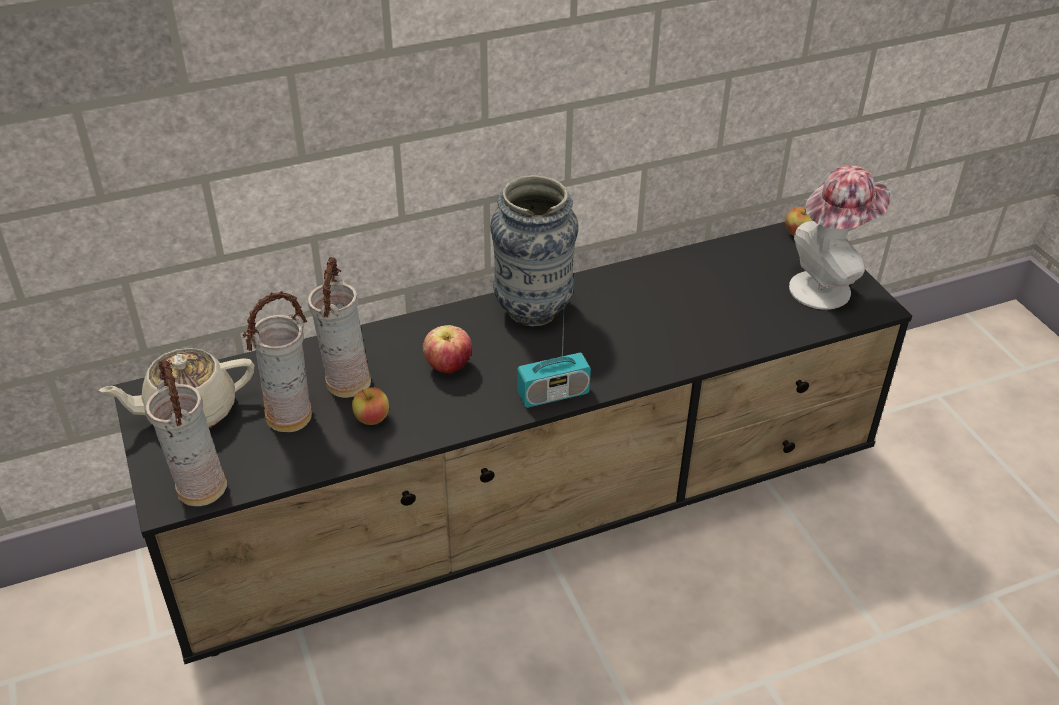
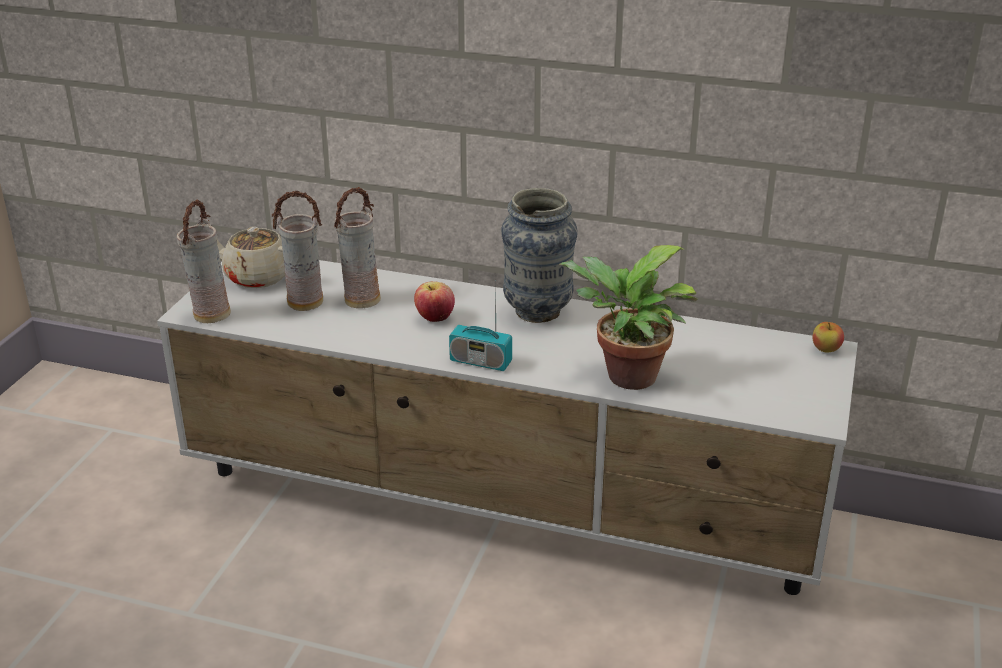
camera: 40 degrees right, 10 degrees down
black tv stand [112,222,912,664] -> white tv stand [157,260,858,595]
apple [352,387,389,425] -> none
hat [789,165,890,310] -> none
none -> potted plant [558,245,698,390]

